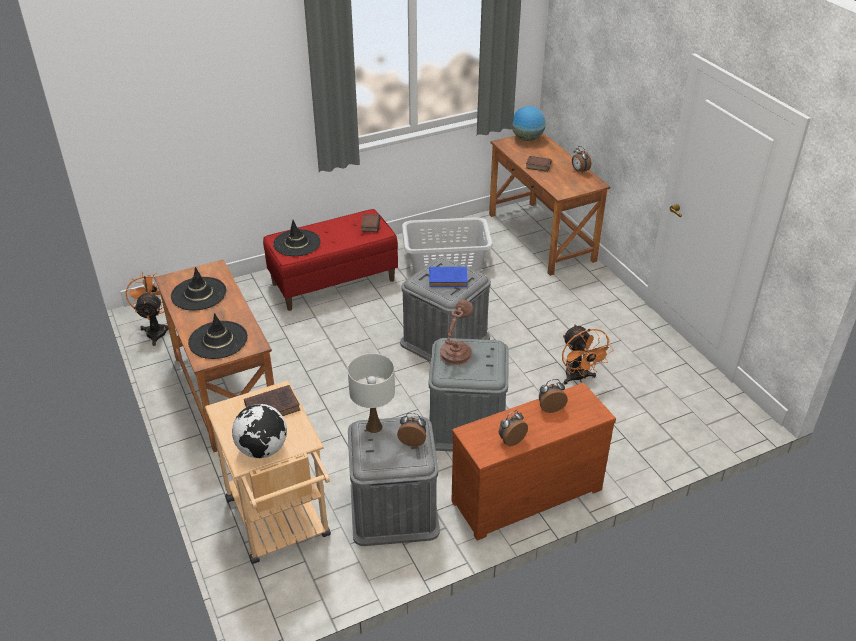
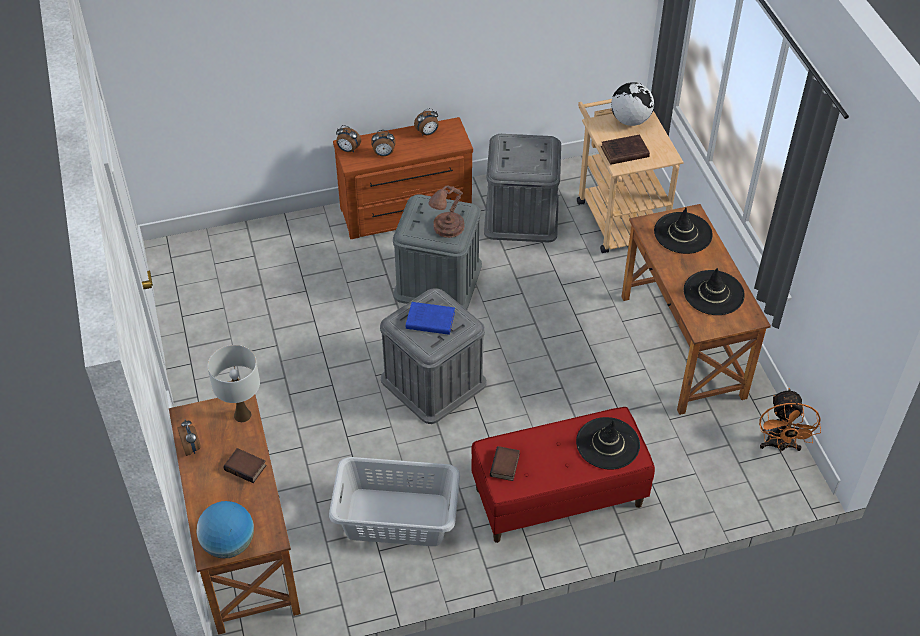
camera: 170 degrees left, 10 degrees up
white table lamp [348,353,395,433] -> white table lamp moved to [208,345,260,422]
alarm clock [397,413,426,447] -> alarm clock moved to [336,125,361,152]
orange fan [562,324,613,385] -> none

